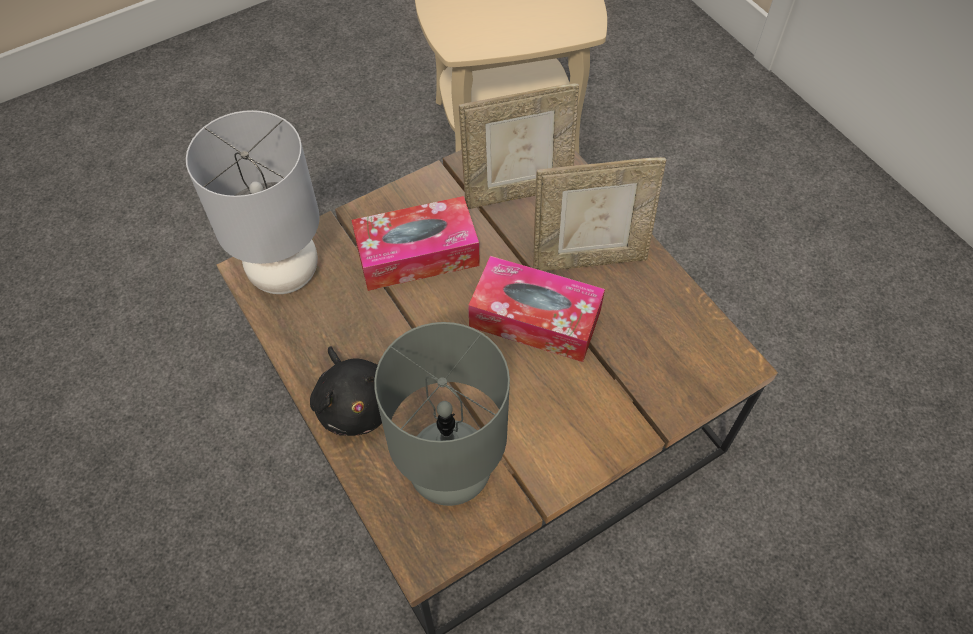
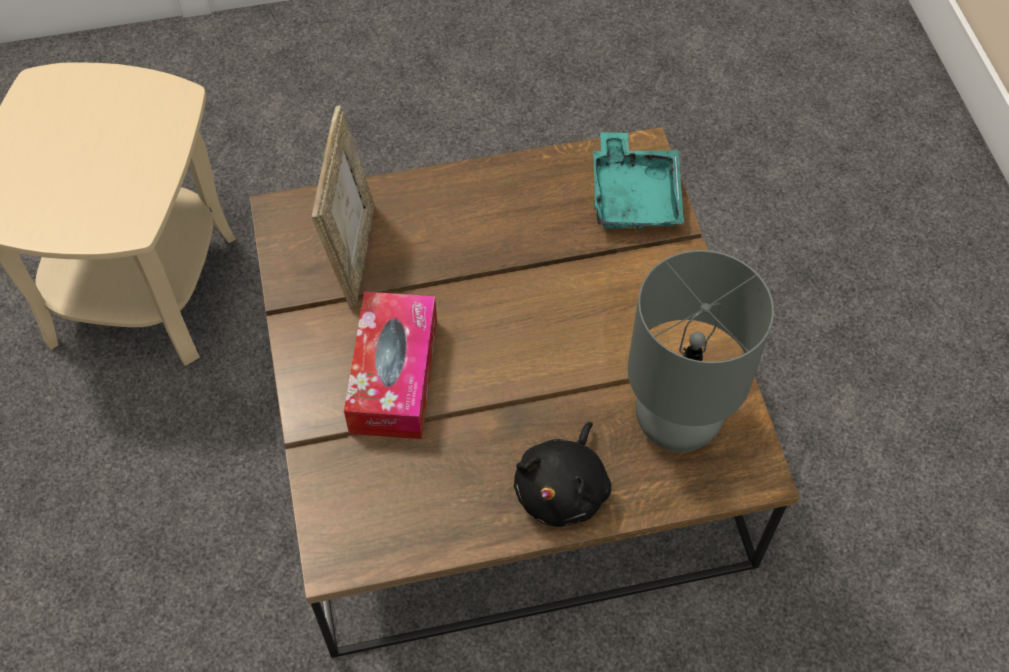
camera: 70 degrees left, 0 degrees up
grey table lamp [186,110,320,294] -> none
black plush toy [310,346,382,436] -> black plush toy turned 120 degrees clockwise [514,422,611,527]
tissue box [468,256,605,362] -> none
picture frame [533,157,666,272] -> none
none -> turquoise tray [593,132,684,230]

